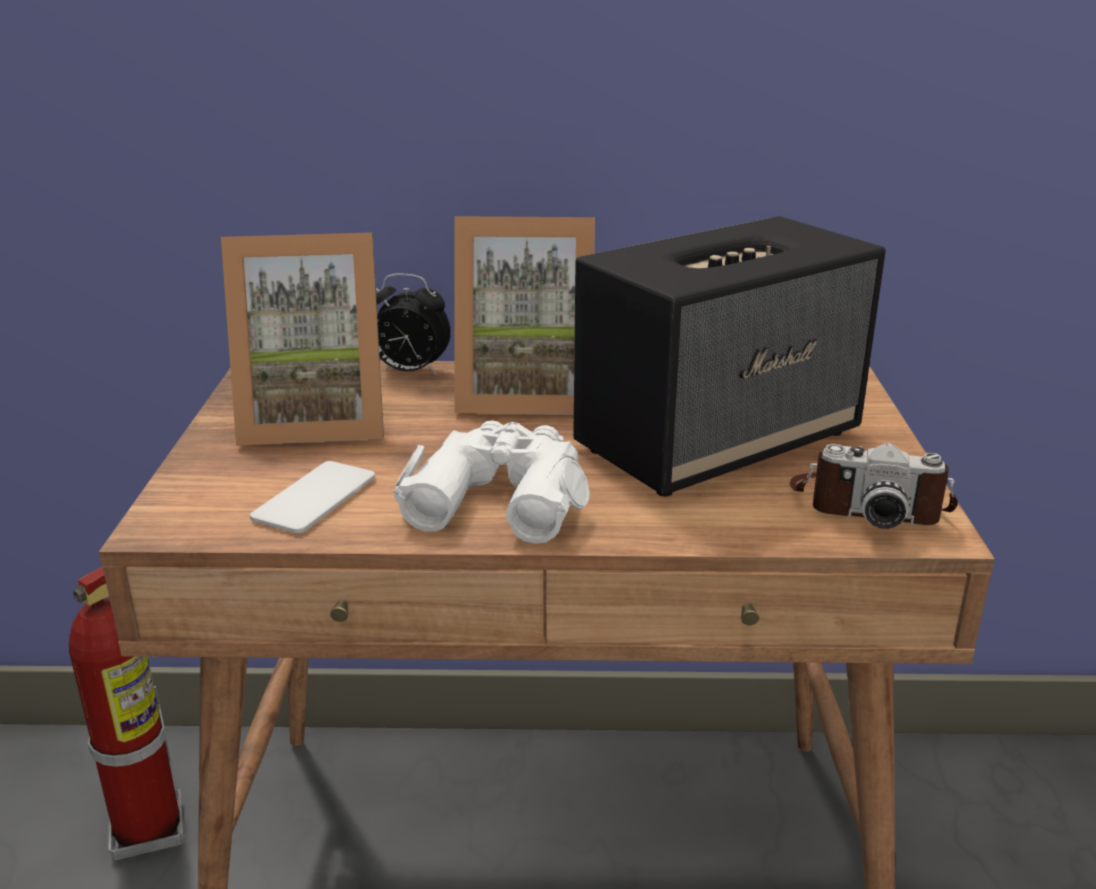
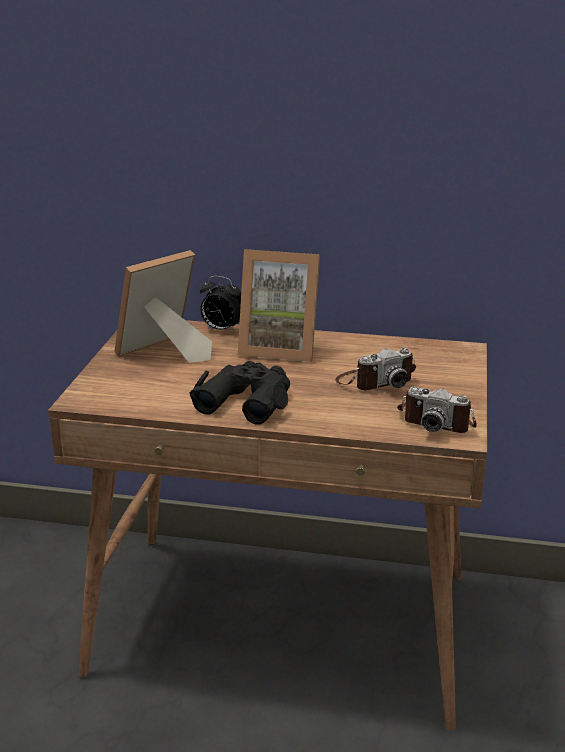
camera: 10 degrees right, 0 degrees up
fire extinguisher [69,567,184,861] -> none
picture frame [221,232,384,446] -> picture frame turned 135 degrees clockwise [114,250,212,363]
phone [250,461,375,533] -> none
white binoculars [393,420,590,544] -> black binoculars [190,361,290,425]
speaker [573,216,886,497] -> camera [335,348,416,390]

